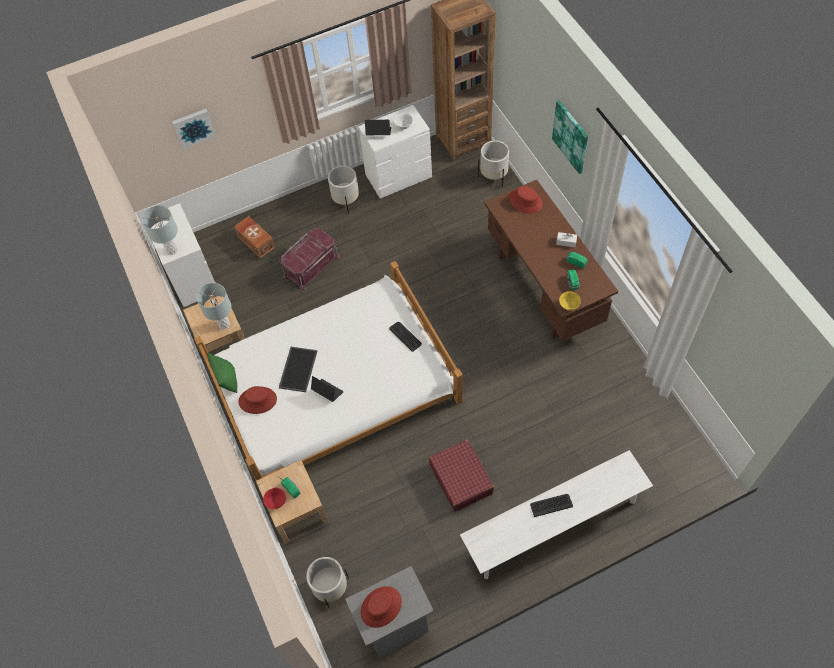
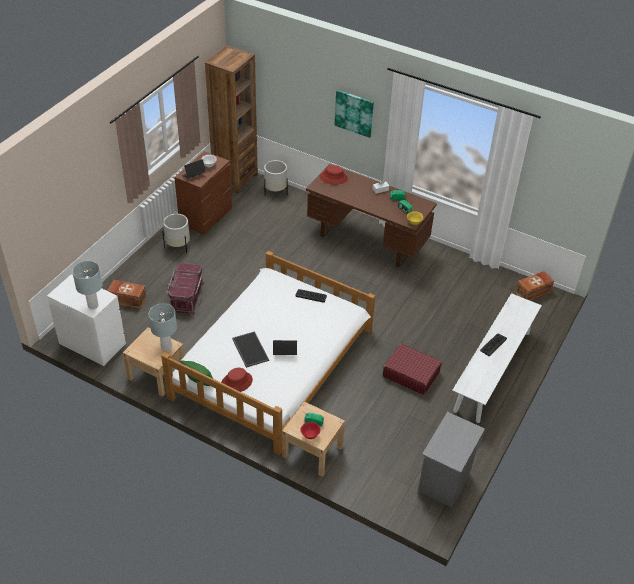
camera: 40 degrees left, 15 degrees down
picture [172,109,216,149] -> none
white planter [306,557,349,609] -> none
white dresser [358,105,432,199] -> brown dresser [174,151,232,235]
red hat [361,586,402,628] -> none
none -> brown storage box [515,271,554,301]

